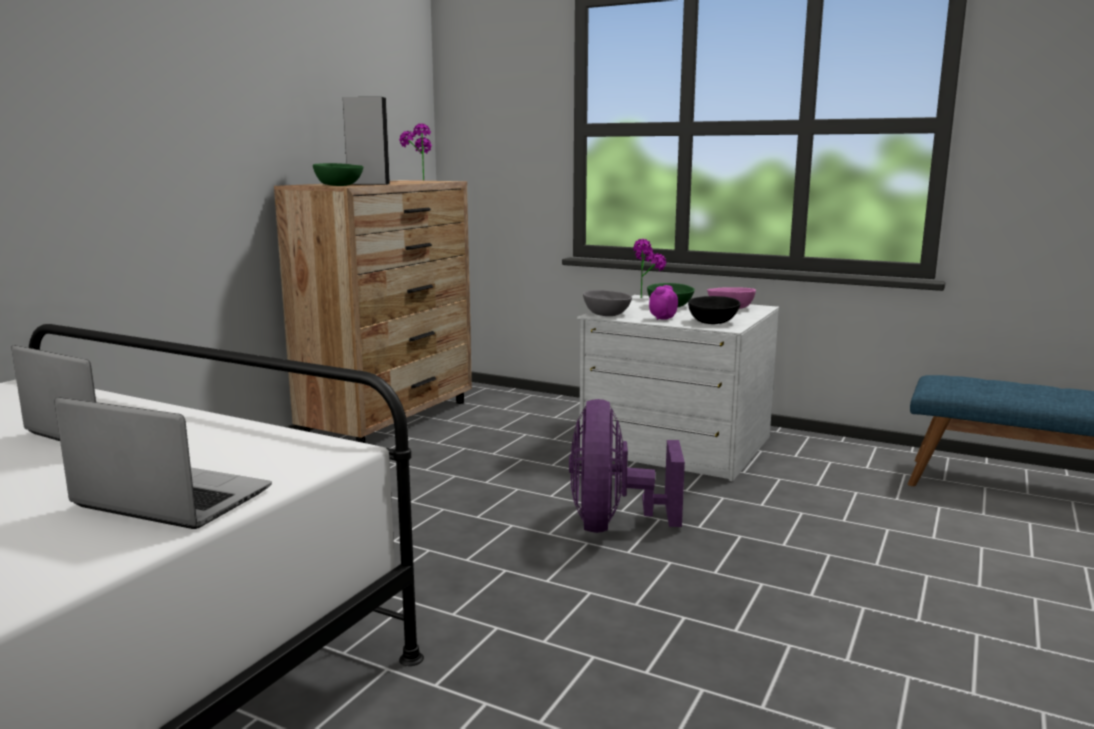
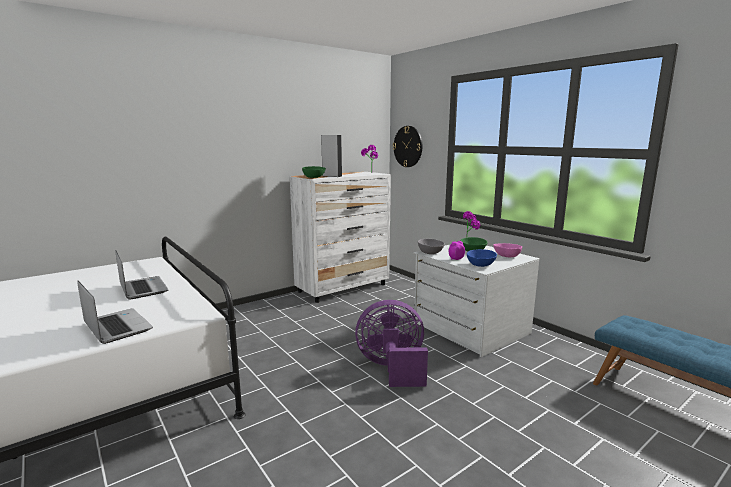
camera: 25 degrees right, 0 degrees up
brown dresser [274,180,472,443] -> white dresser [290,172,391,303]
purple fan [569,399,685,533] -> purple fan turned 60 degrees clockwise [355,300,428,387]
black bowl [688,296,741,324] -> blue bowl [467,249,497,267]
none -> wall clock [393,126,422,167]

